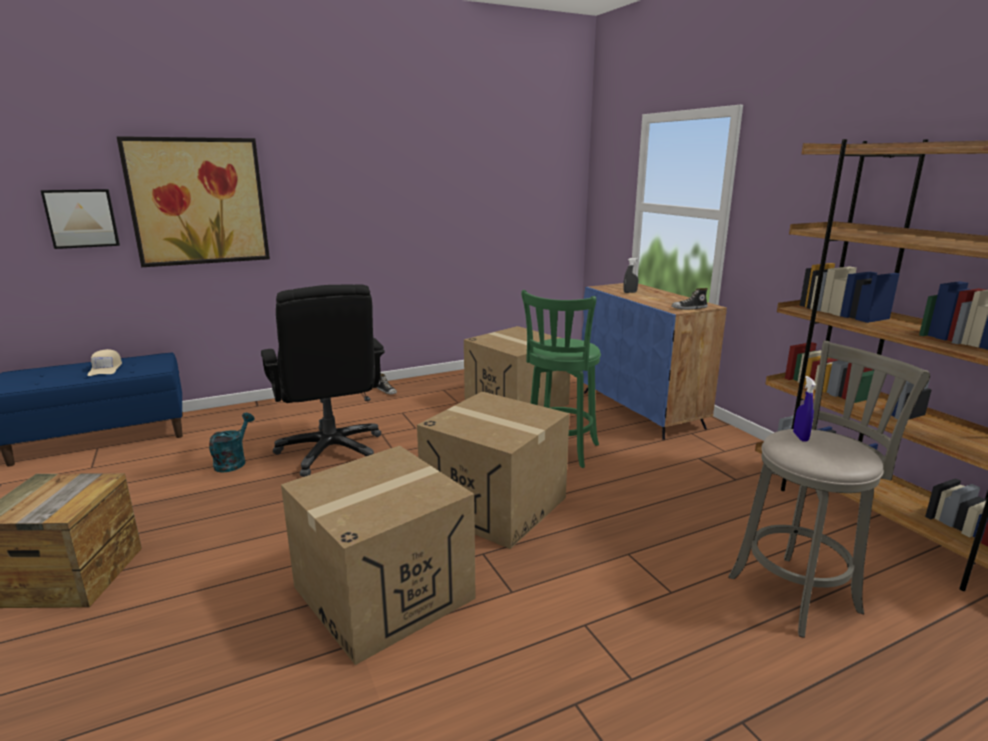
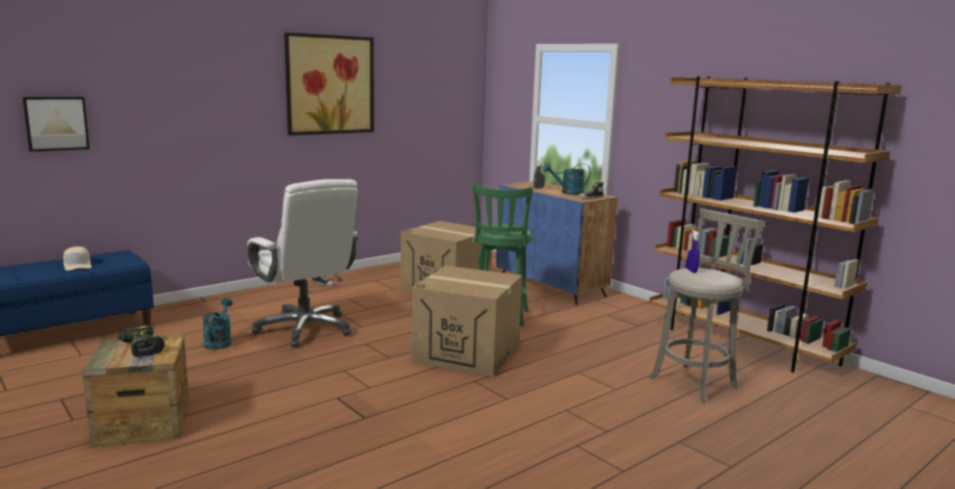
camera: 15 degrees left, 5 degrees down
picture [117,136,270,267] -> picture moved to [284,32,374,135]
black office chair [261,284,385,477] -> white office chair [247,179,360,347]
cardboard box [281,446,476,665] -> none
none -> power drill [117,325,165,357]
none -> turquoise watering can [543,163,591,195]

